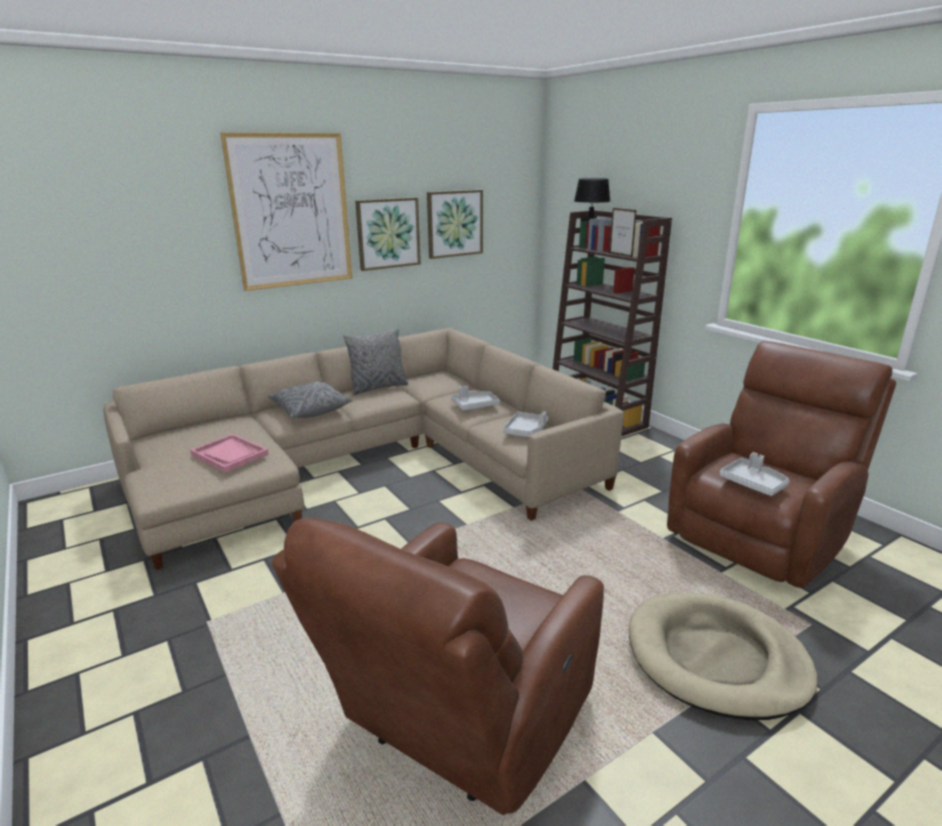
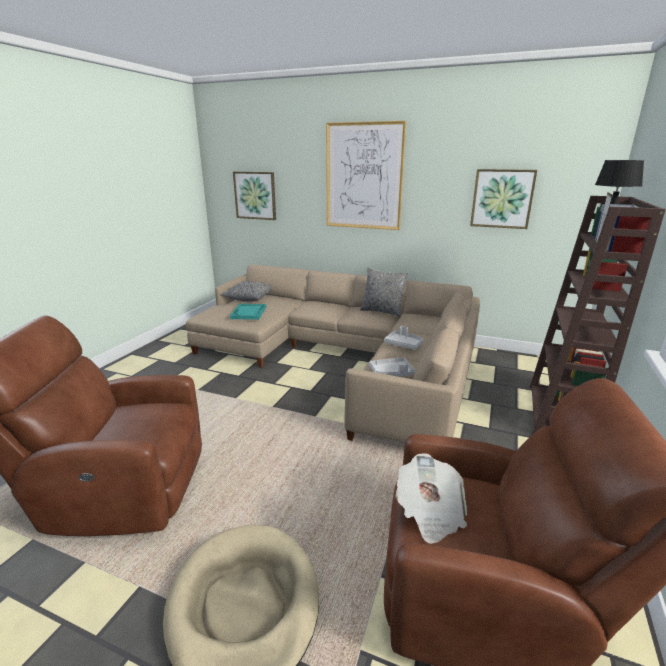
camera: 55 degrees right, 0 degrees up
pink tray [190,434,269,473] -> turquoise tray [230,304,266,320]
grey pillow [267,381,352,418] -> grey pillow moved to [221,281,272,301]
picture [355,197,421,271] -> picture moved to [233,172,276,220]
grey tray [719,452,789,496] -> newspaper [395,453,467,544]

